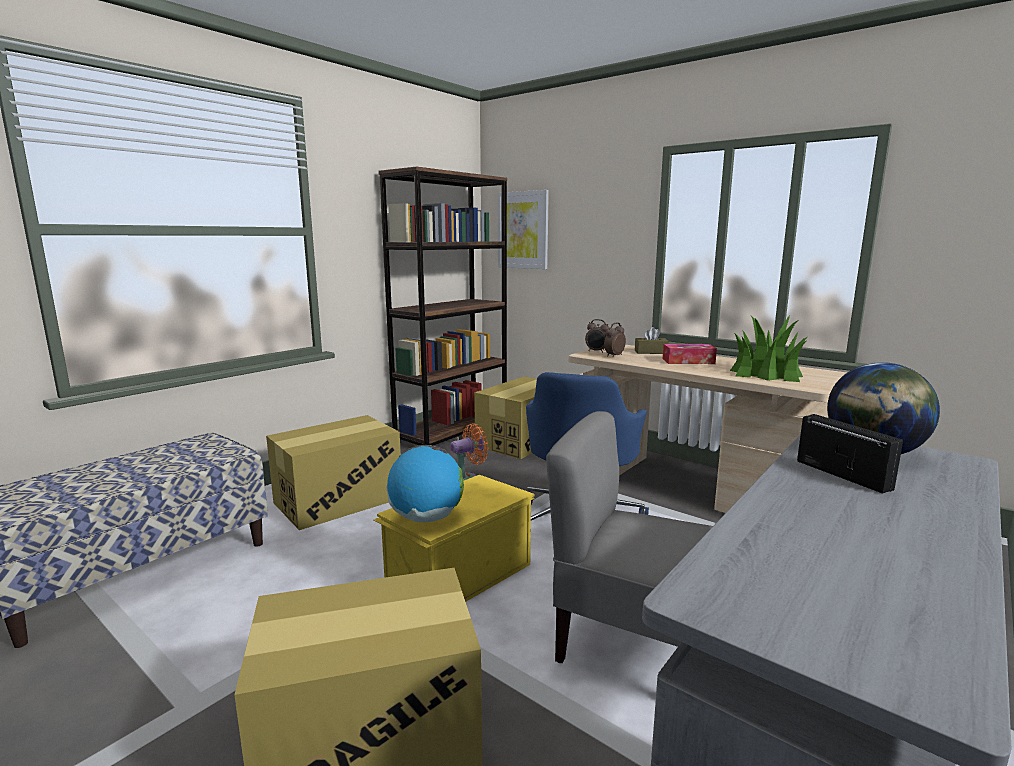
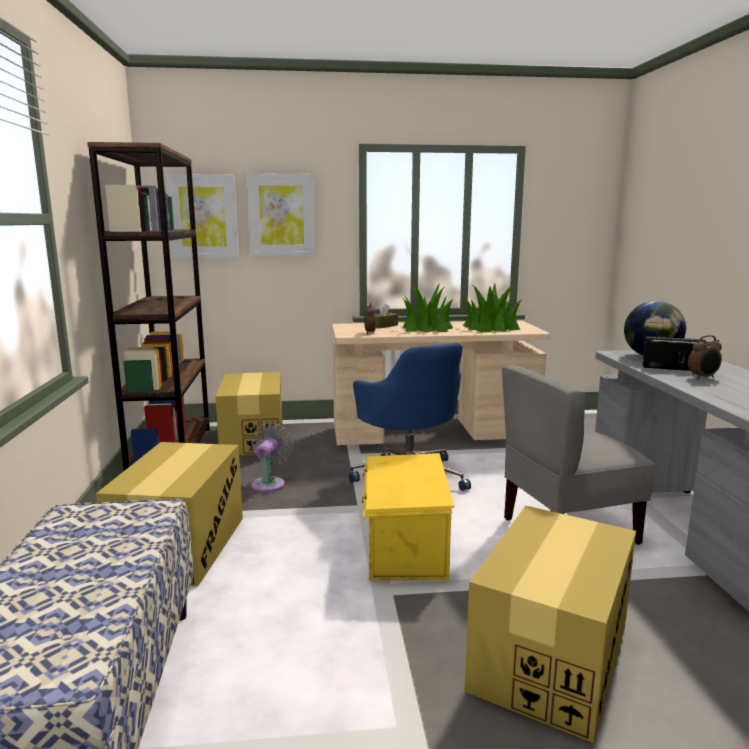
camera: 45 degrees left, 0 degrees up
globe [386,445,464,522] -> none
orange fan [450,423,488,481] -> grey fan [251,423,293,492]
alarm clock [585,319,609,353] -> alarm clock moved to [688,335,722,379]
tissue box [663,344,717,364] -> potted plant [402,283,453,333]
none -> picture [247,173,315,256]

